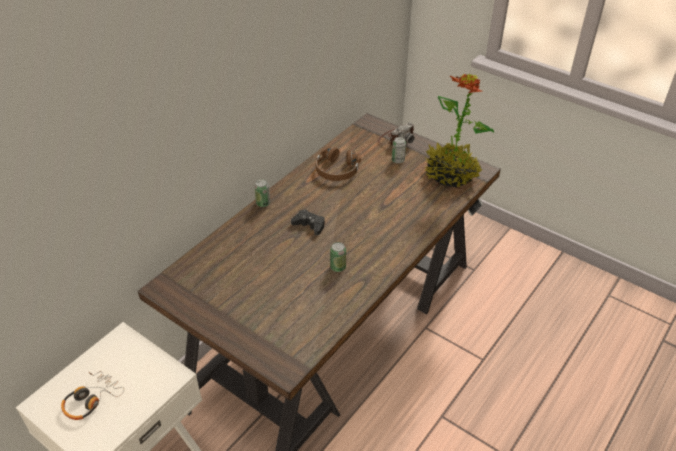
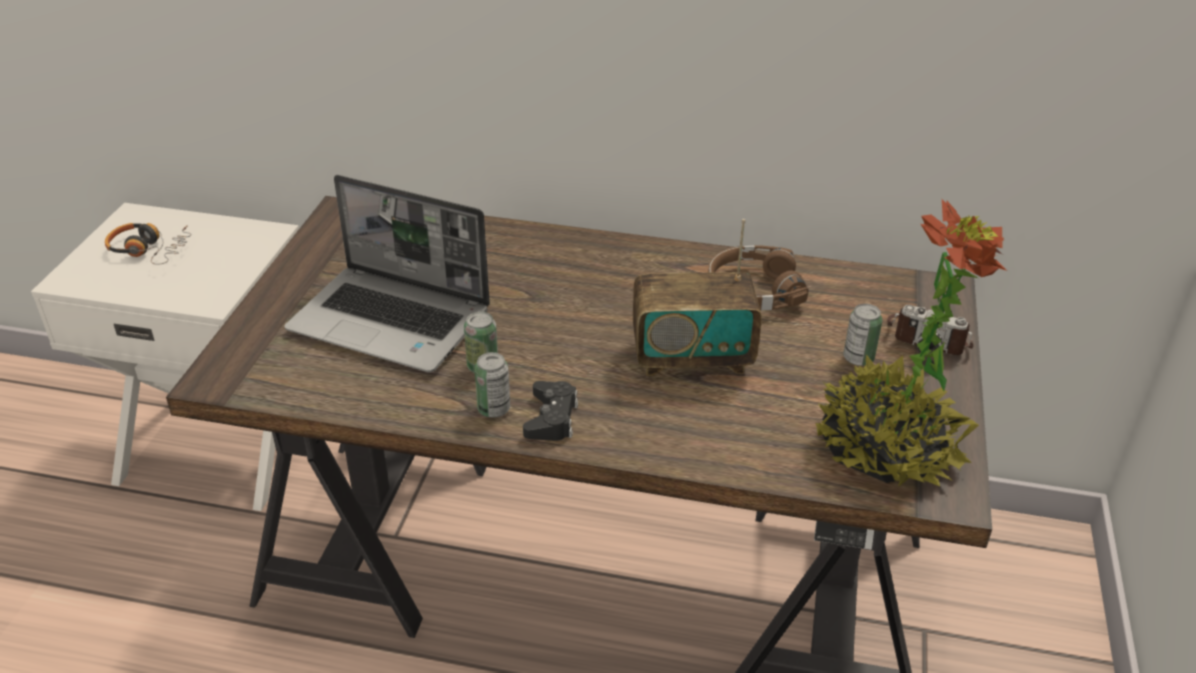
camera: 65 degrees right, 5 degrees down
can [254,179,270,207] -> can moved to [474,352,510,418]
black game controller [291,209,325,235] -> black game controller moved to [523,381,578,441]
none -> laptop [284,175,490,372]
none -> radio [633,219,762,376]

